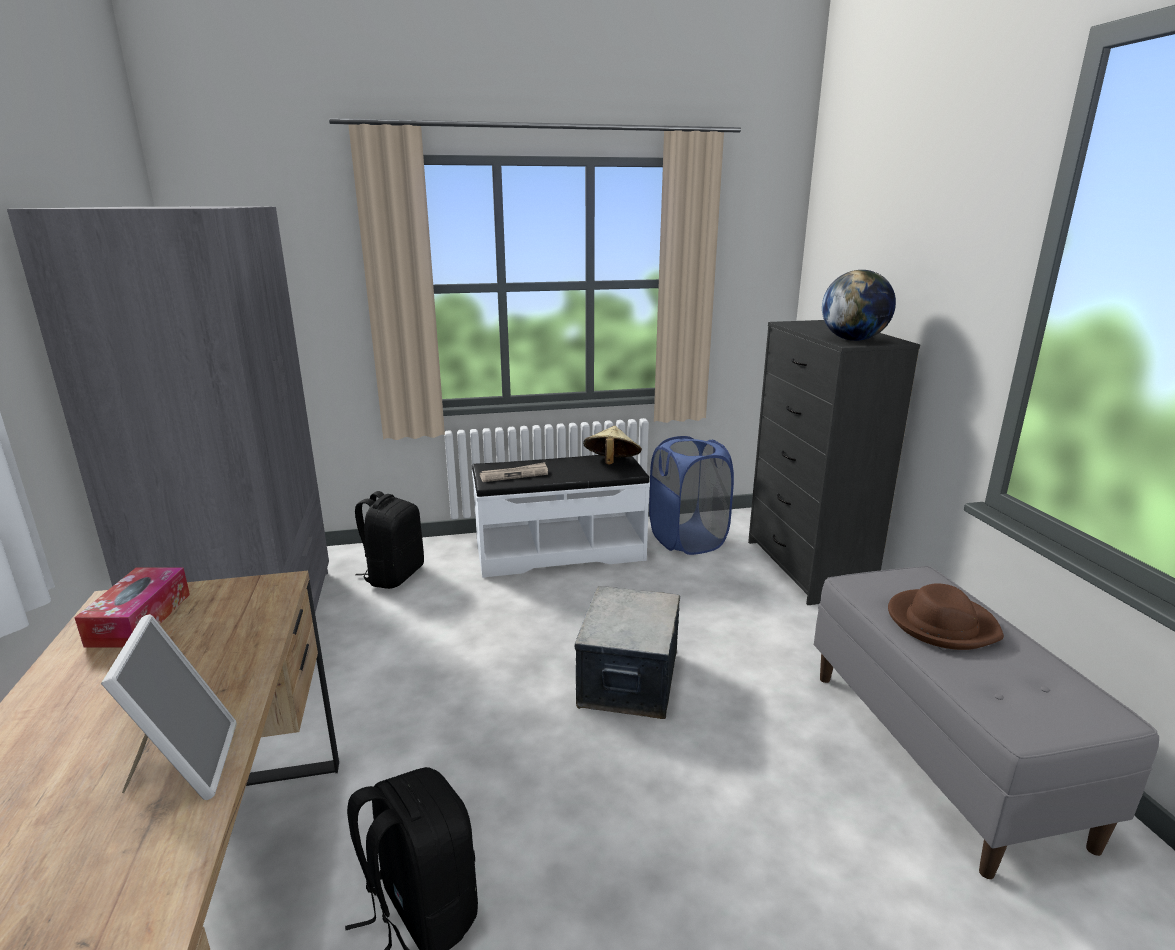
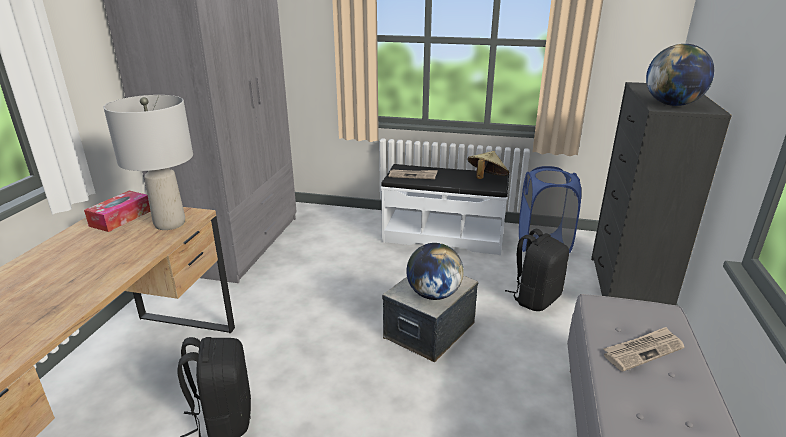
camera: 25 degrees right, 5 degrees up
picture frame [101,614,237,800] -> none
black backpack [355,491,424,589] -> black backpack moved to [505,229,569,311]
brown hat [888,583,1004,650] -> newspaper [603,327,684,372]
none -> grey table lamp [103,95,193,230]
none -> globe [406,243,464,300]

